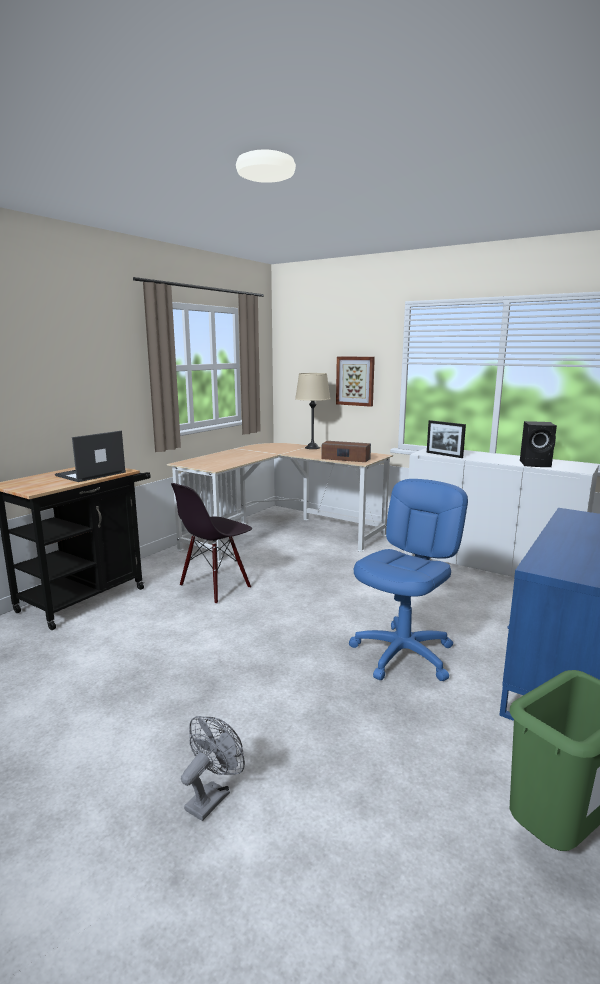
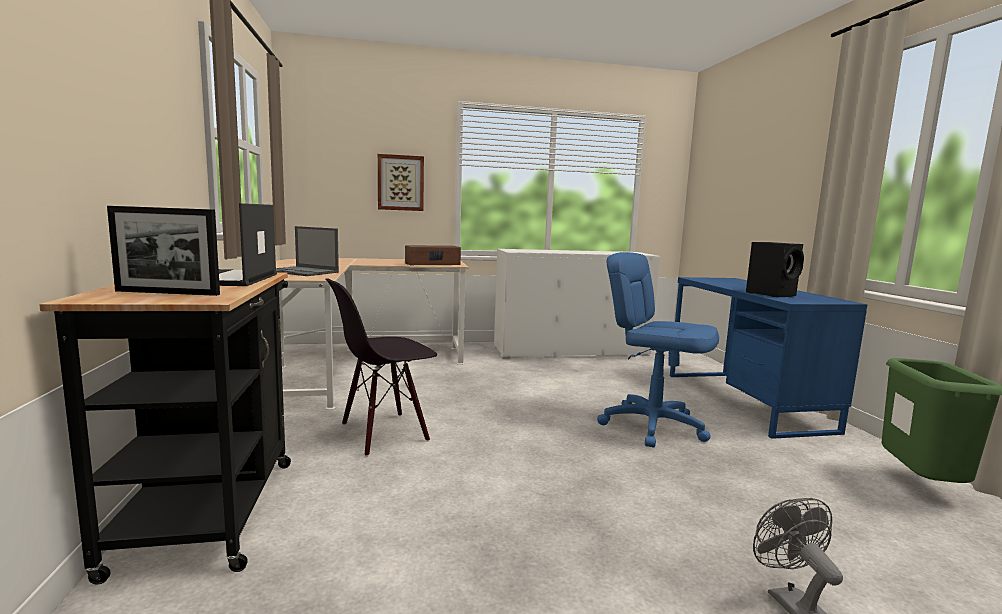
camera: 45 degrees left, 5 degrees down
black chair [171,483,252,604] -> black chair turned 60 degrees clockwise [325,278,437,457]
beige table lamp [295,373,330,449] -> none
blue office chair [349,479,468,681] -> blue office chair turned 45 degrees counterclockwise [597,252,719,448]
picture frame [427,420,466,458] -> picture frame moved to [107,206,220,296]
black speaker [520,421,557,467] -> black speaker moved to [746,242,804,297]
none -> laptop [276,226,339,276]

